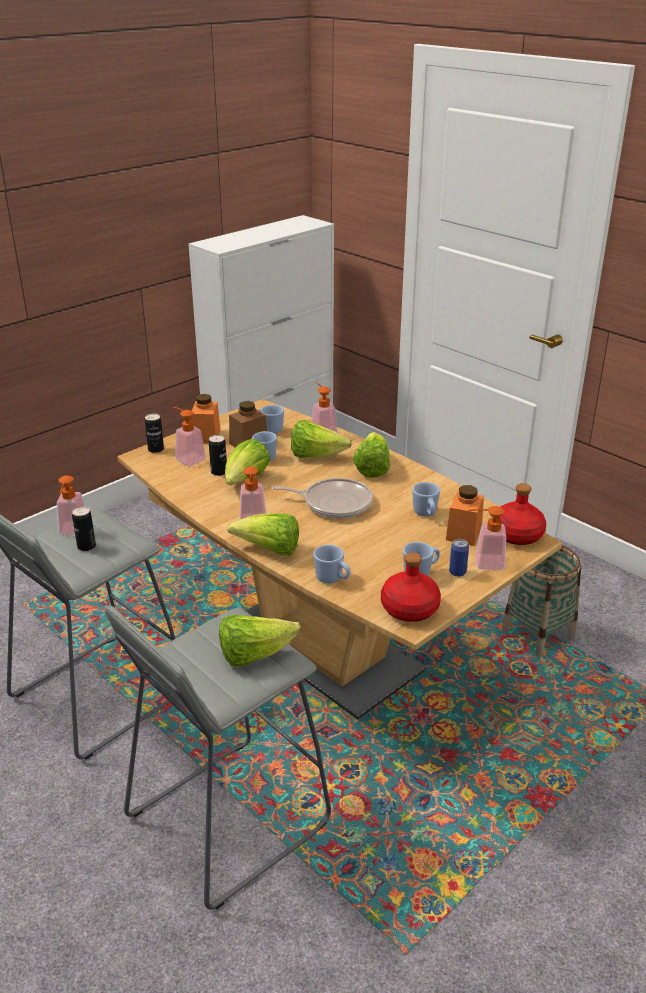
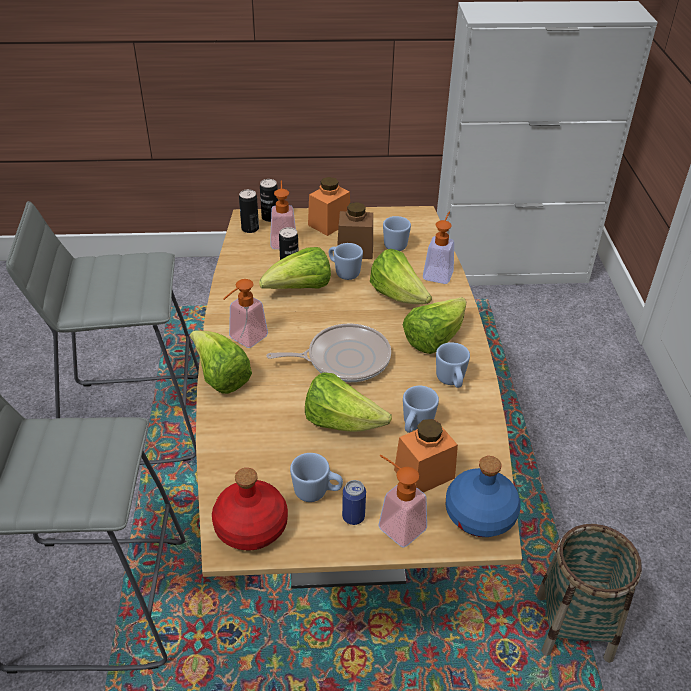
camera: 40 degrees right, 10 degrees up
soap dispenser [57,475,85,535] -> none
can [72,506,96,551] -> can moved to [239,189,259,233]
lettuce [219,615,300,666] -> lettuce moved to [305,372,392,432]
frying pan [271,478,373,518] -> frying pan turned 60 degrees counterclockwise [266,323,391,382]
blue mug [313,545,351,583] -> blue mug moved to [436,342,470,388]
red bottle [492,483,546,545] -> blue bottle [446,456,521,537]

